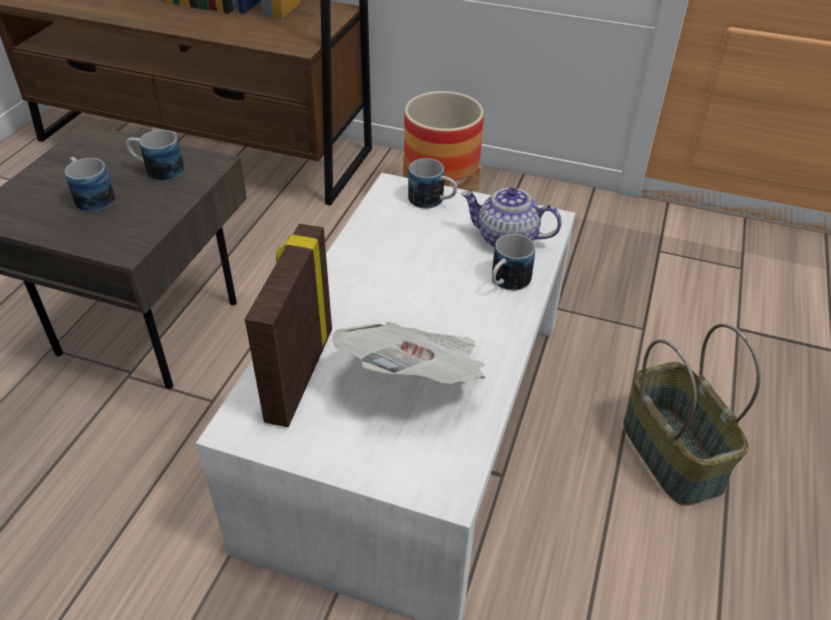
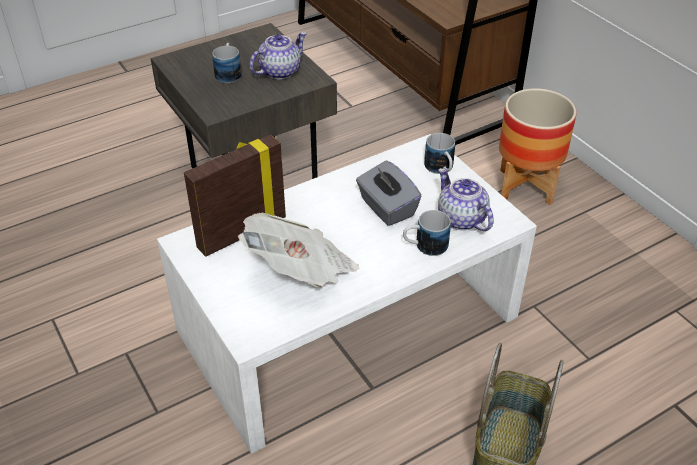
camera: 40 degrees right, 0 degrees up
mug [126,130,184,182] -> teapot [249,32,307,79]
none -> grey tissue box [356,160,421,226]

